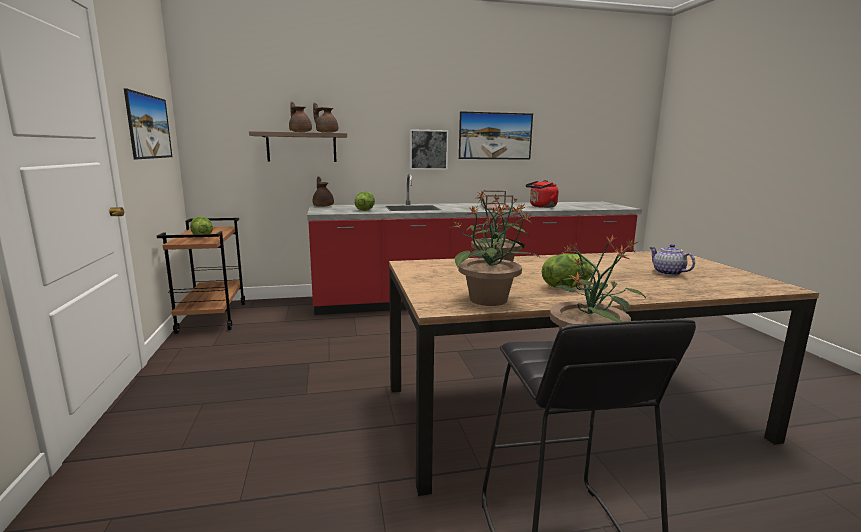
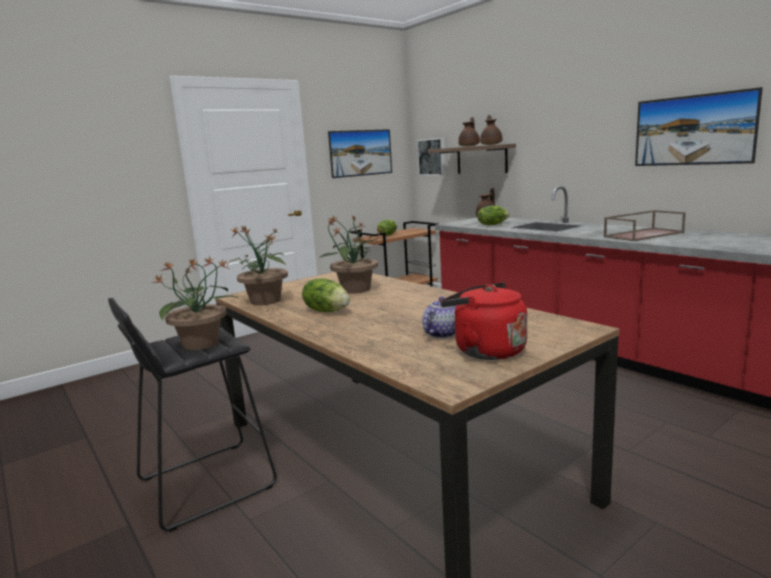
camera: 65 degrees right, 0 degrees up
picture [410,129,448,170] -> picture moved to [417,138,446,176]
red kettle [526,180,559,208] -> red kettle moved to [440,282,527,360]

